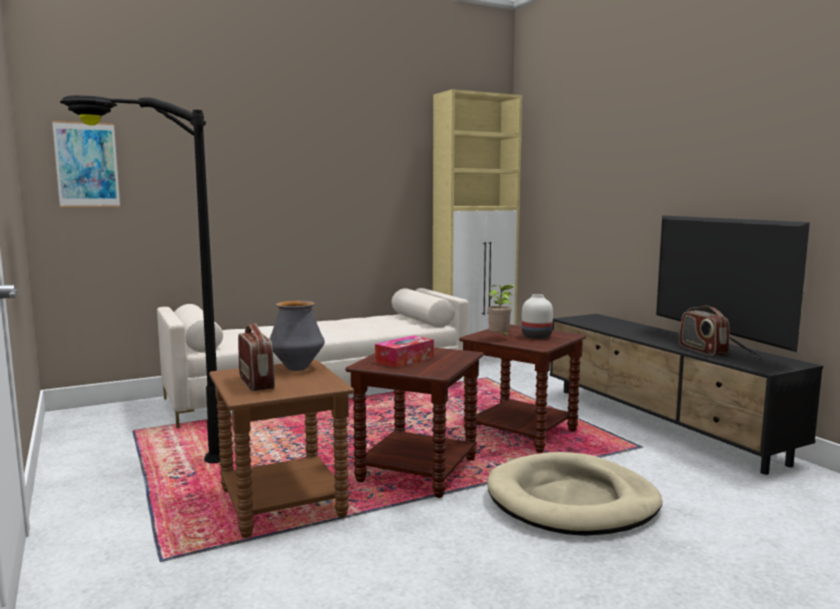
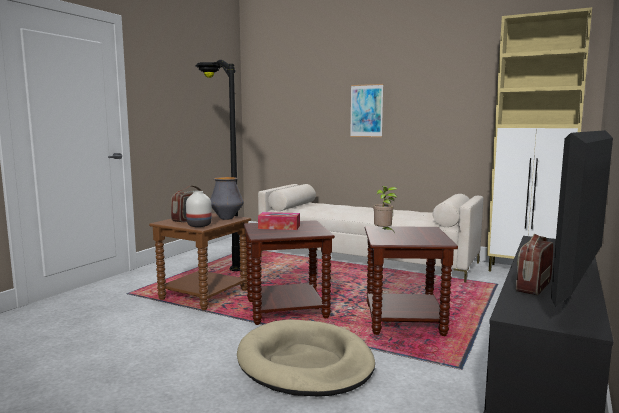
camera: 55 degrees right, 0 degrees up
picture [52,121,120,207] -> picture moved to [350,84,383,137]
white vase [522,294,553,339] -> white vase moved to [186,191,212,227]

